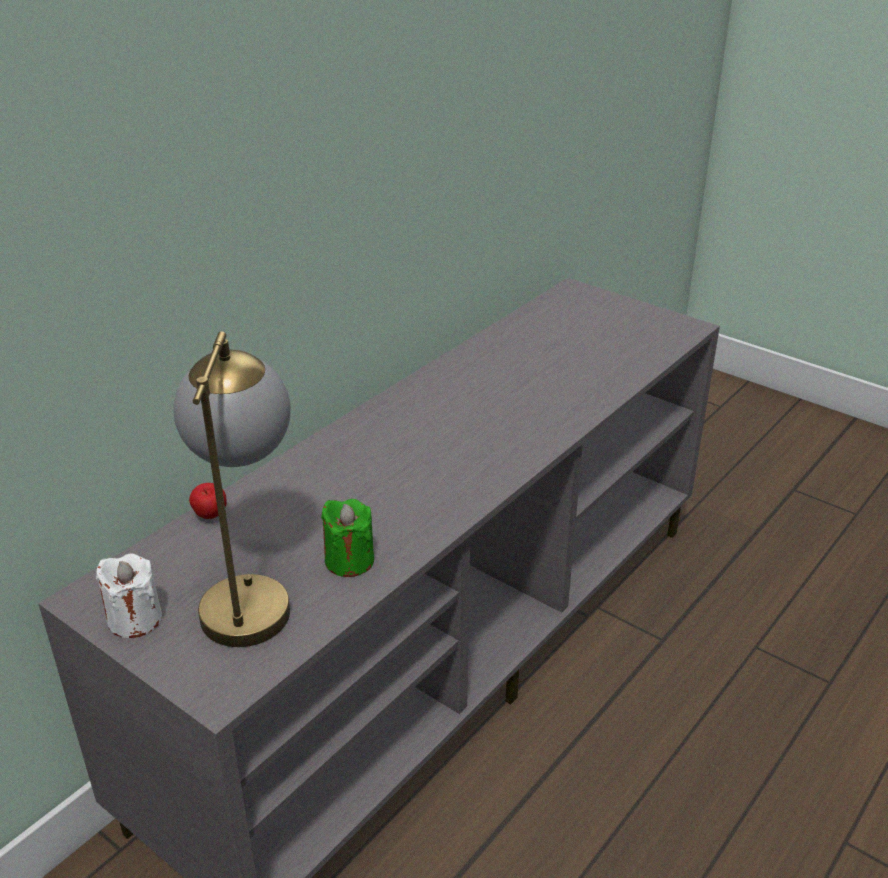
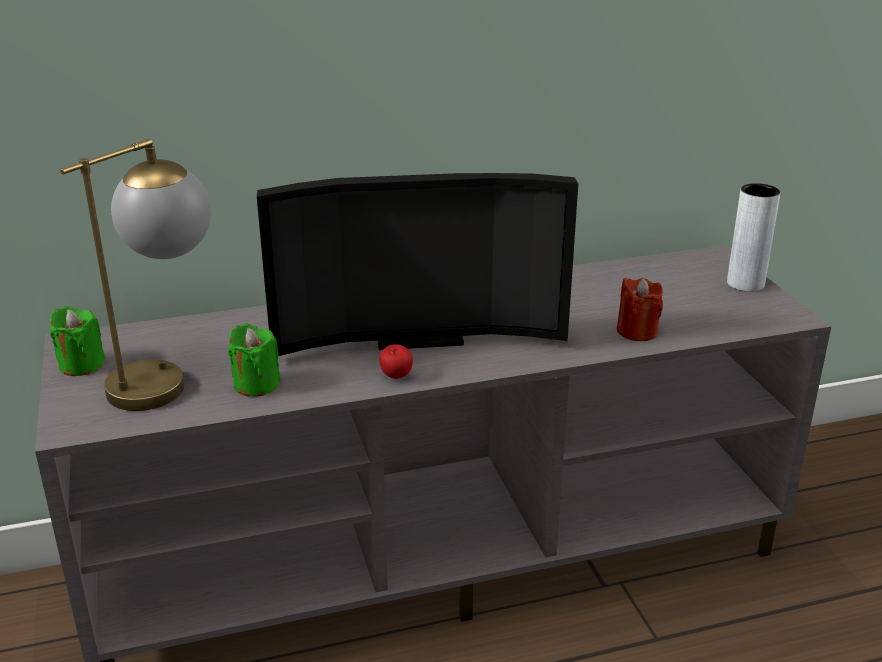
camera: 35 degrees right, 5 degrees down
white candle [96,553,162,638] -> green candle [50,306,105,376]
apple [189,483,227,519] -> apple moved to [379,344,413,379]
none -> television [257,173,578,356]
none -> red candle [617,278,663,341]
none -> grey vase [727,183,781,292]

